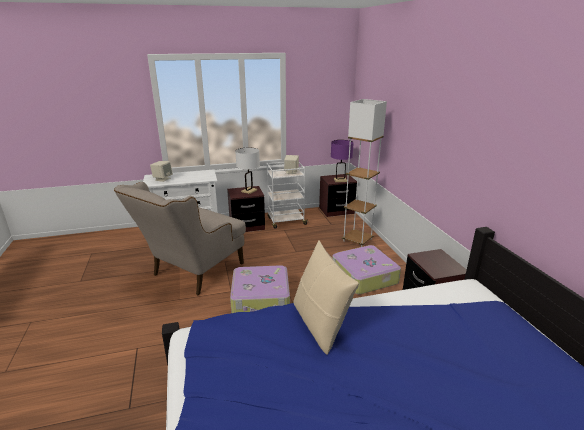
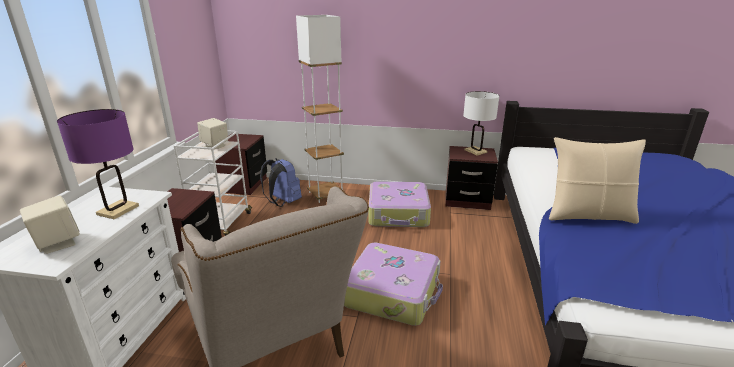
camera: 65 degrees left, 0 degrees up
white table lamp [235,147,260,194] -> white table lamp moved to [463,91,499,155]
purple table lamp [331,140,354,182] -> purple table lamp moved to [57,109,139,219]
none -> blue backpack [260,158,302,207]

